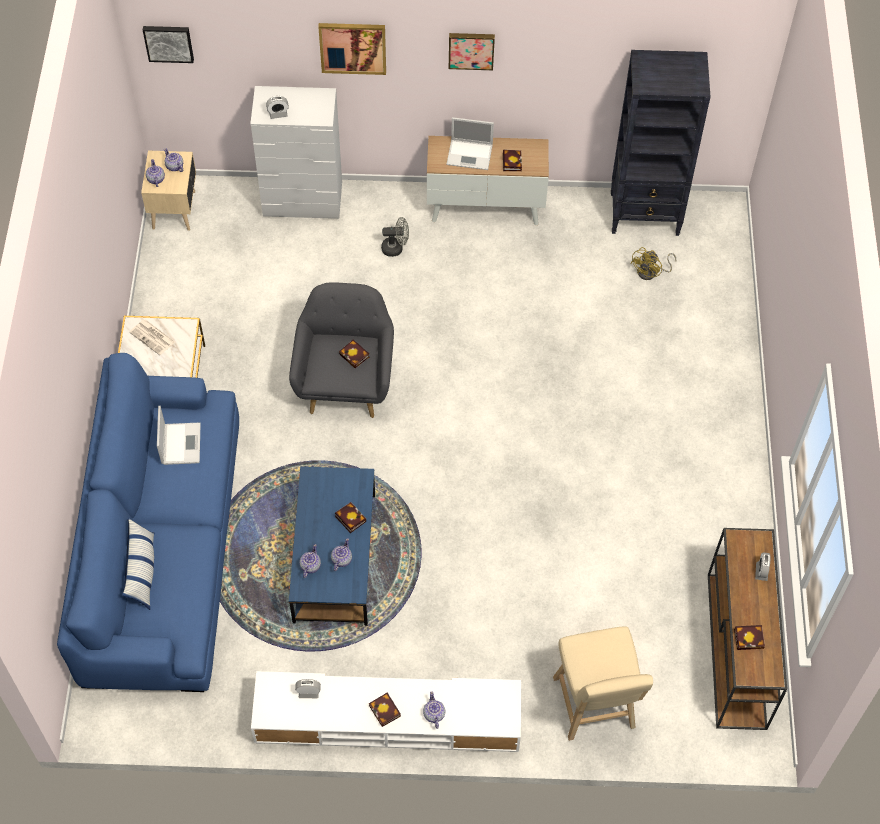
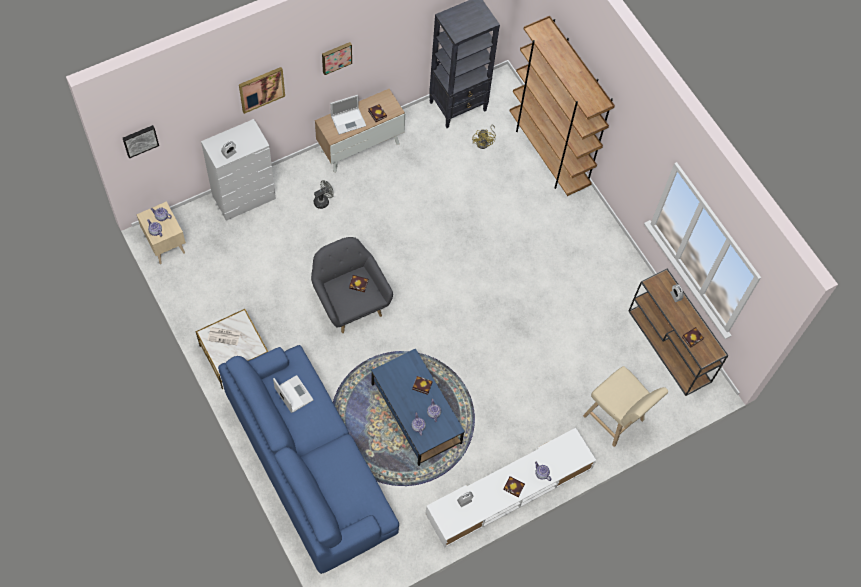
camera: 35 degrees left, 5 degrees up
pillow [122,518,154,610] -> none
none -> brown bookcase [510,16,615,196]

